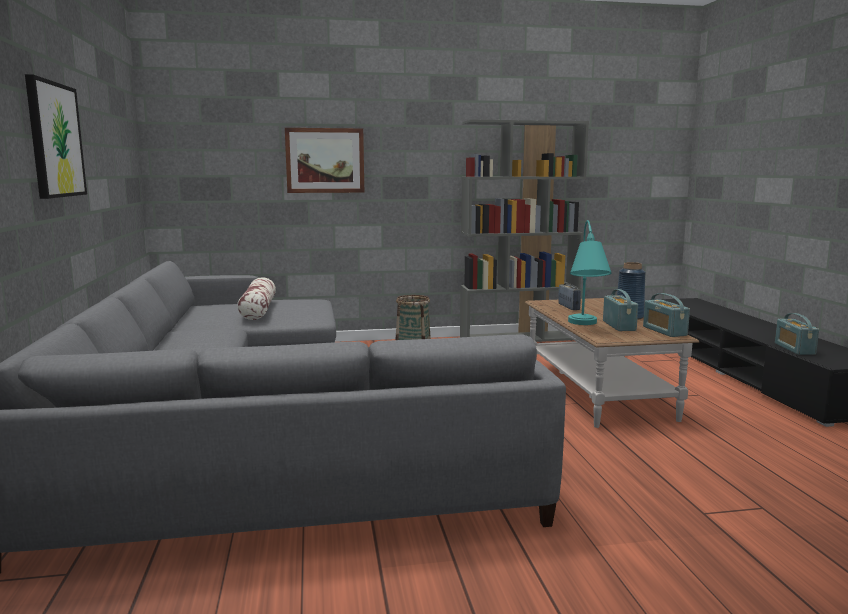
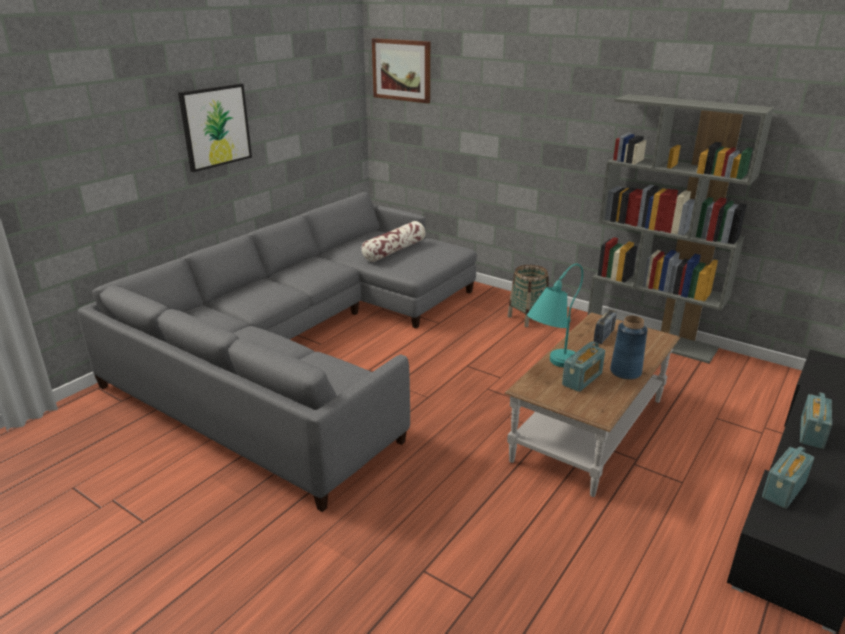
camera: 45 degrees right, 15 degrees up
picture [285,128,364,193] -> picture moved to [372,38,430,104]
radio [643,293,690,337] -> radio moved to [800,392,832,449]

